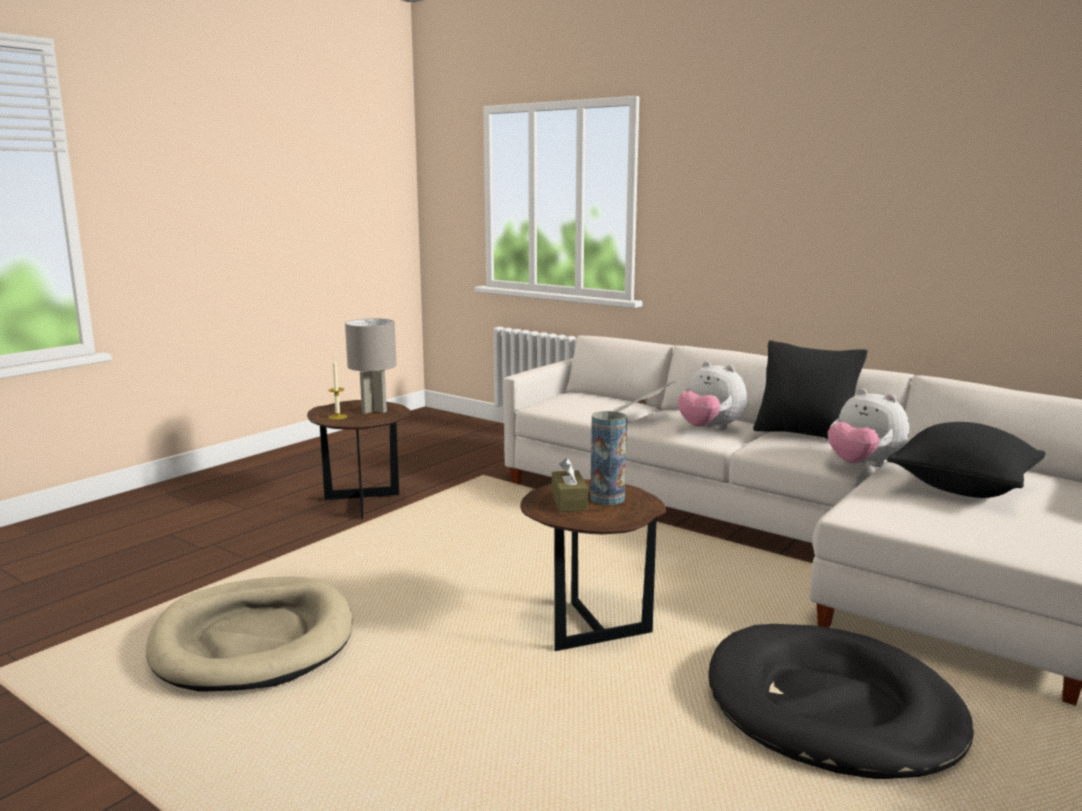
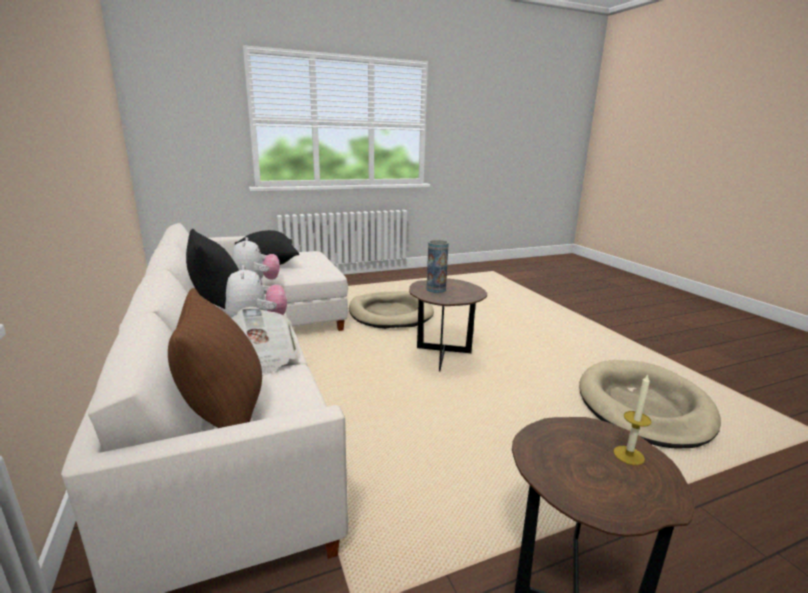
camera: 150 degrees left, 5 degrees up
grey table lamp [345,318,396,414] -> none
brown tissue box [552,458,588,512] -> none
black dog bed [708,624,974,779] -> beige dog bed [349,291,434,329]
none -> brown pillow [168,288,262,428]

